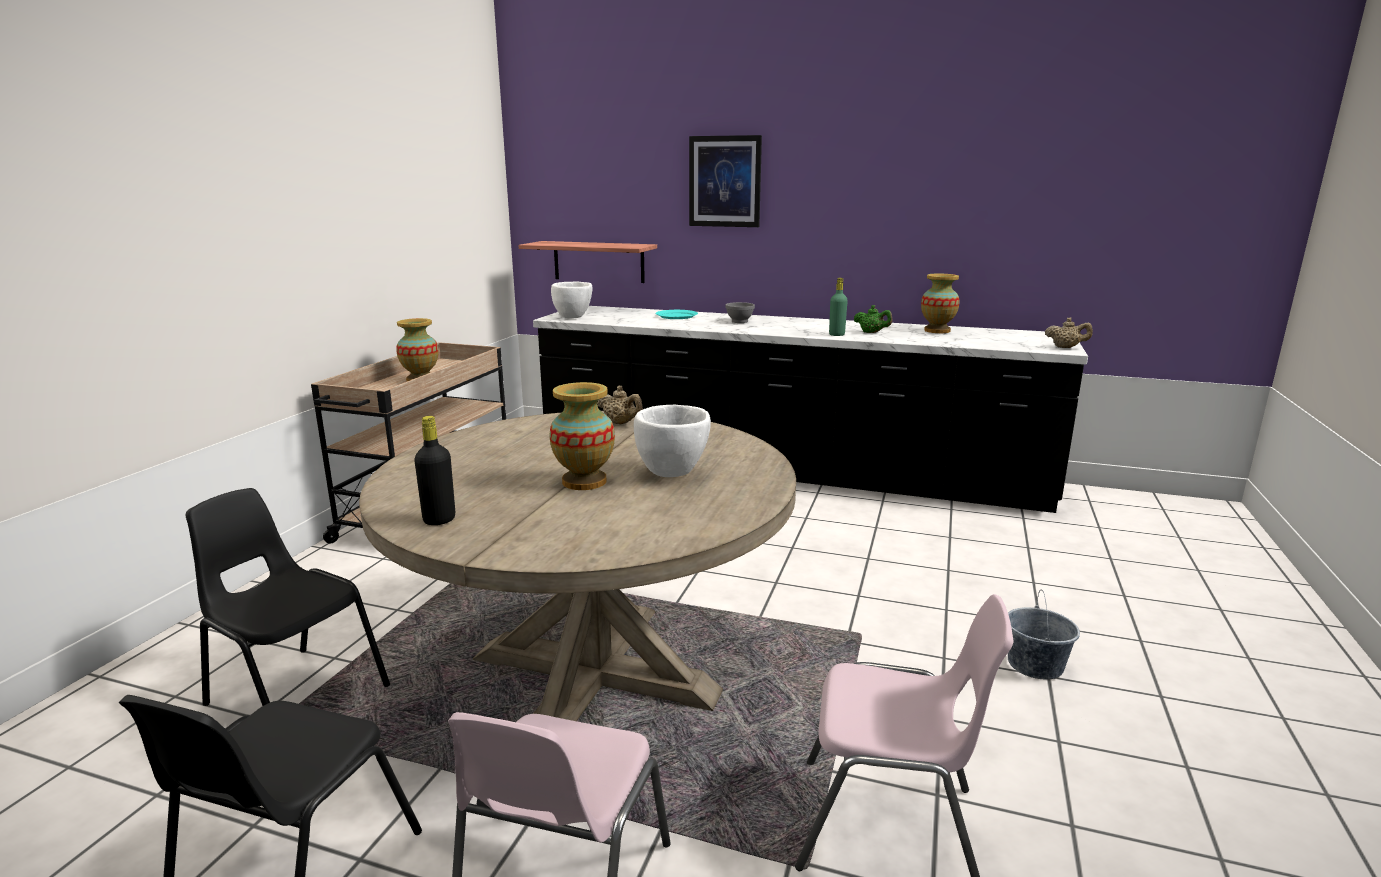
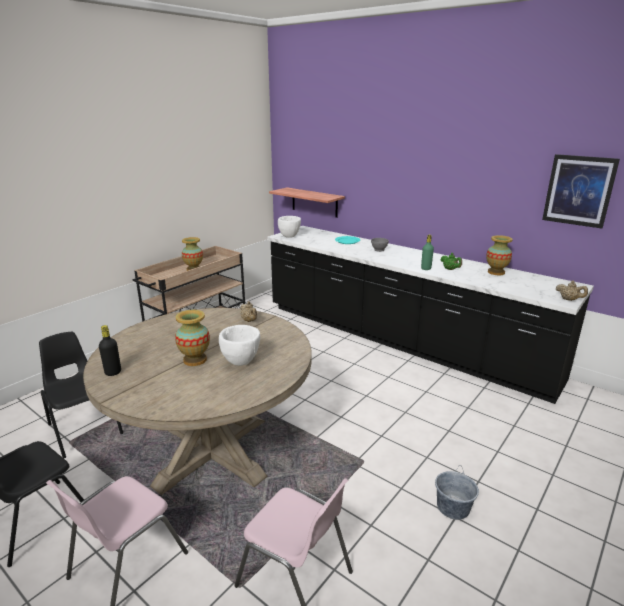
camera: 20 degrees right, 5 degrees up
picture [689,135,762,227] -> picture moved to [542,154,620,229]

